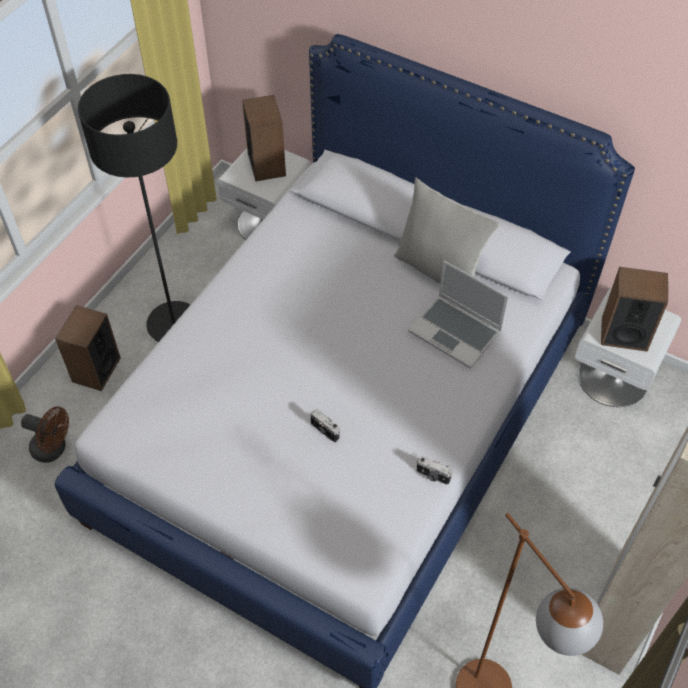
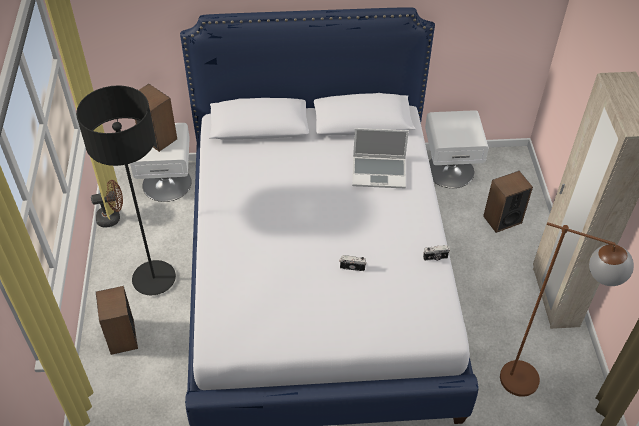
camera: 35 degrees left, 5 degrees down
brown fan [21,407,69,463] -> brown fan moved to [91,180,123,228]
grey pillow [394,178,500,284] -> none
speaker [601,267,668,352] -> speaker moved to [483,171,533,233]

